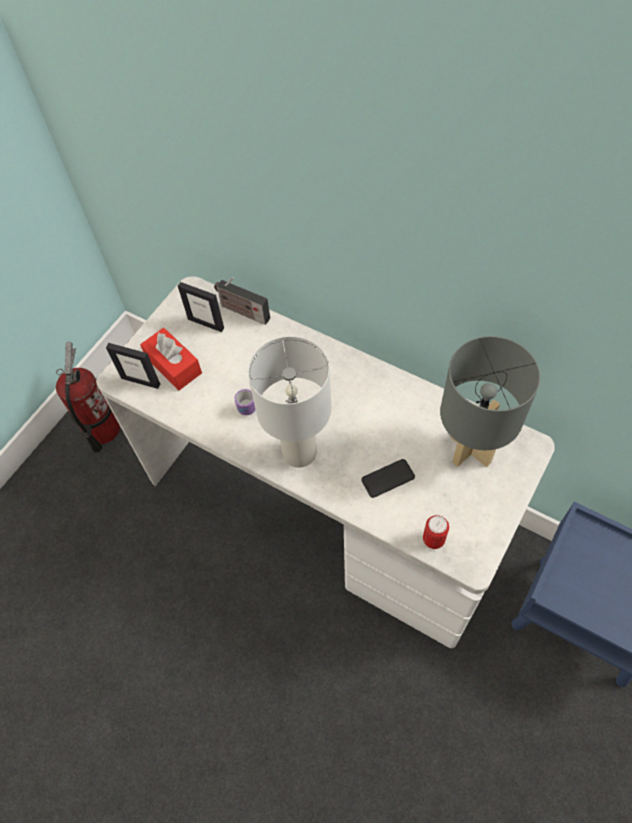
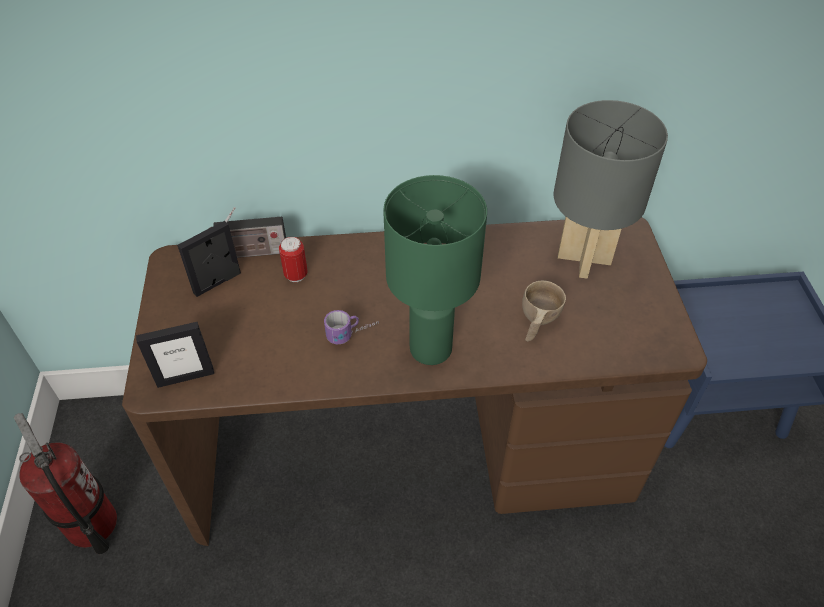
camera: 40 degrees left, 10 degrees down
white desk [96,276,555,648] -> brown desk [122,217,707,546]
red tissue box [140,328,202,390] -> none
picture frame [178,282,224,332] -> picture frame turned 150 degrees clockwise [177,221,241,297]
white table lamp [248,336,331,468] -> green table lamp [383,175,487,365]
phone [361,459,415,498] -> beige cup [522,280,566,341]
can [423,515,449,549] -> can moved to [279,237,308,282]

